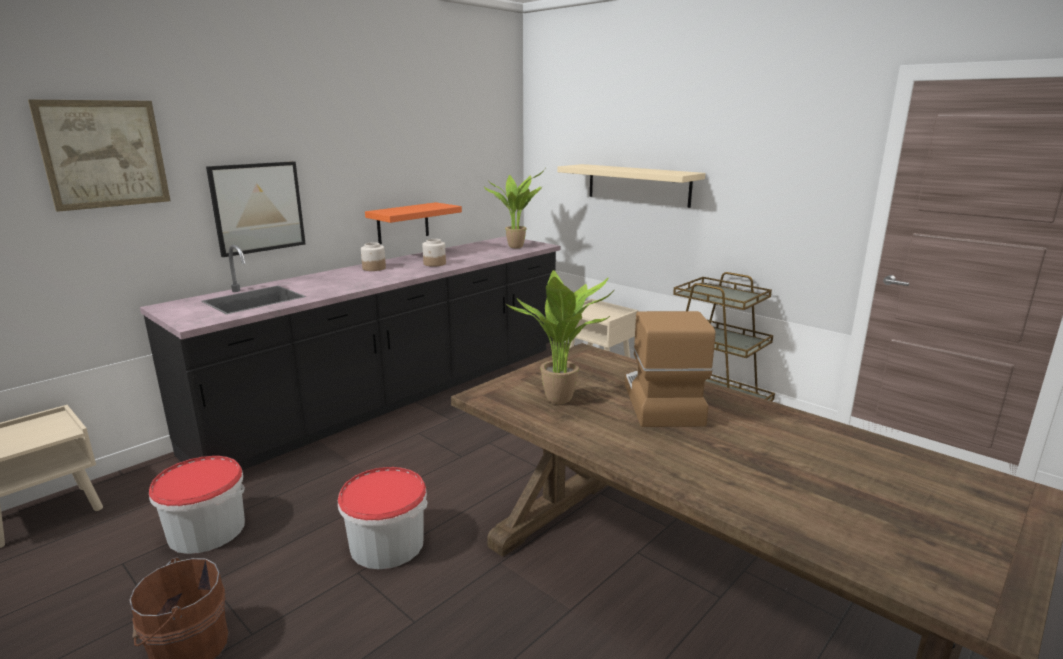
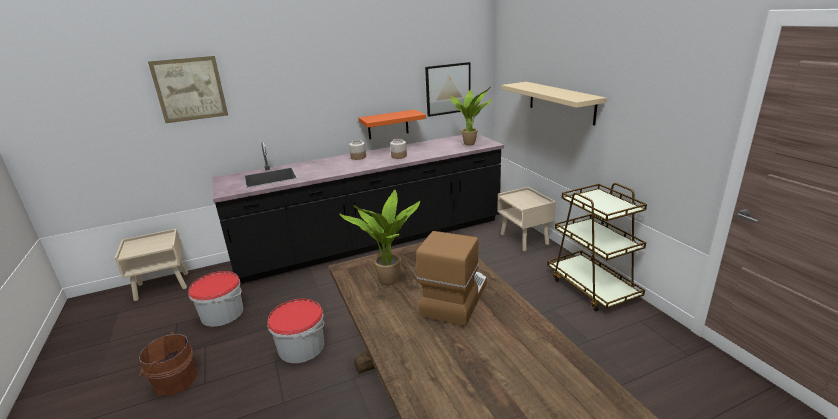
camera: 25 degrees right, 5 degrees up
picture [206,161,306,257] -> picture moved to [425,62,471,117]

